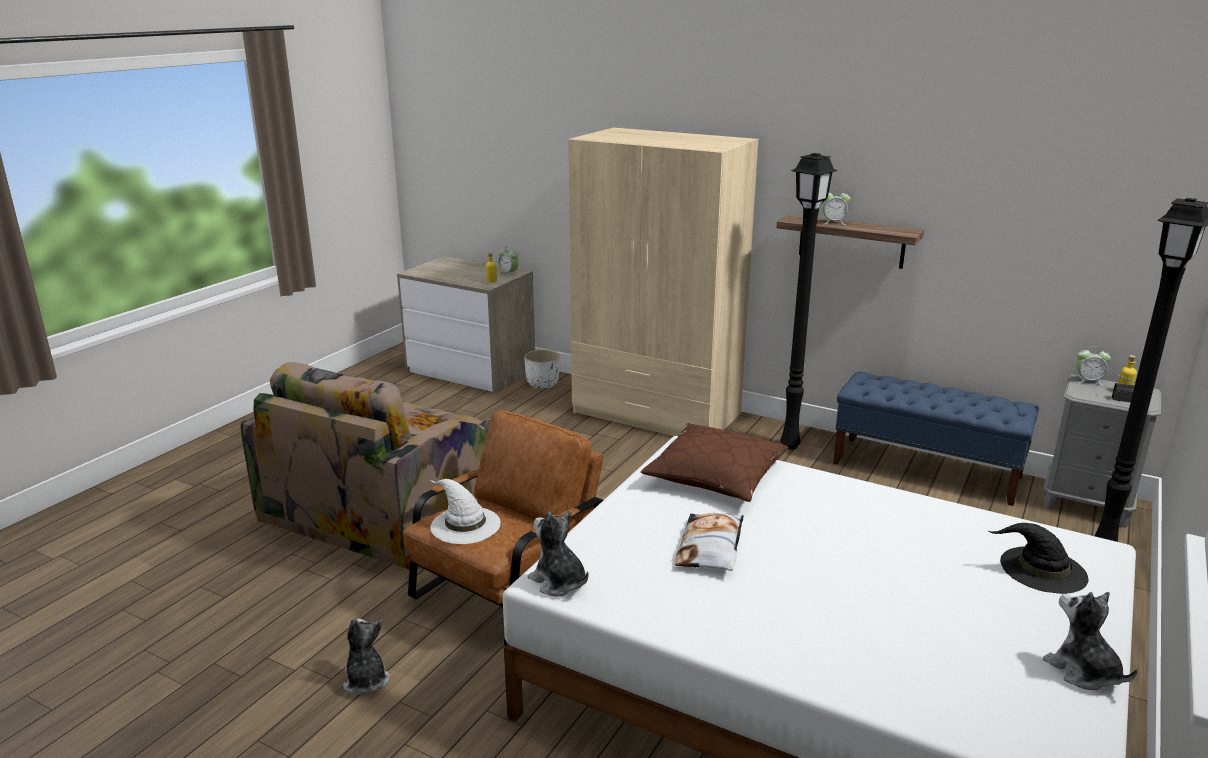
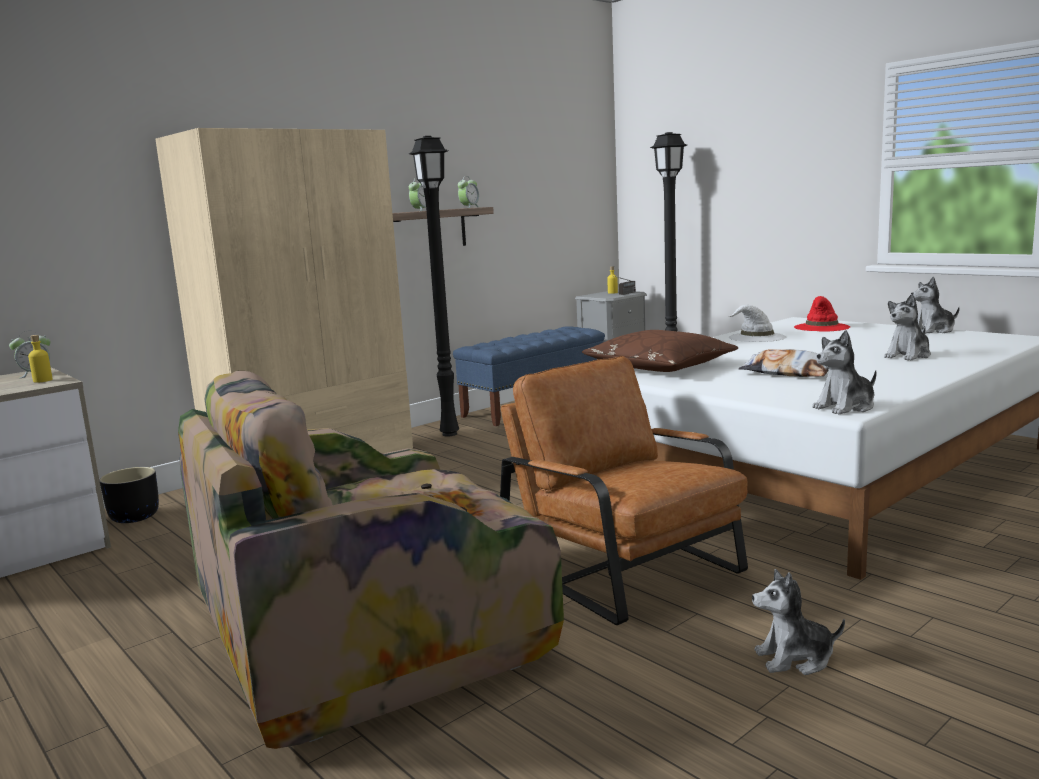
camera: 70 degrees left, 10 degrees down
armchair [241,362,490,569] -> armchair turned 105 degrees clockwise [178,371,564,749]
white hat [430,479,501,544] -> white hat moved to [729,305,786,342]
white planter [524,350,559,388] -> black planter [99,467,159,523]
black hat [989,523,1089,594] -> red hat [794,296,850,332]
alarm clock [1077,346,1111,386] -> alarm clock moved to [458,176,479,208]
none -> plush toy [884,294,931,361]

